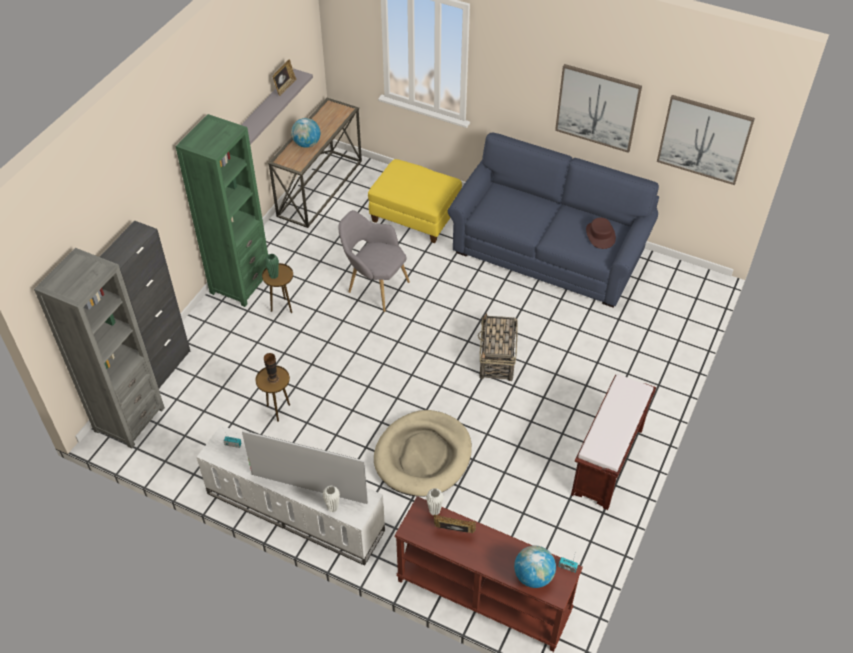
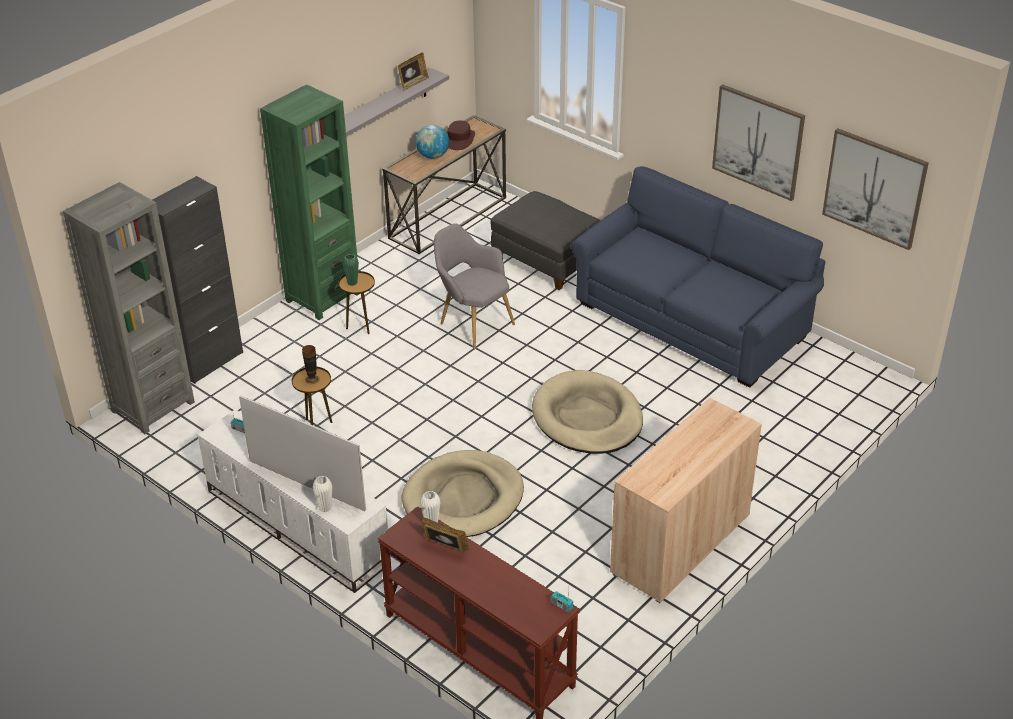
camera: 15 degrees right, 10 degrees down
yellow ottoman [368,159,462,243] -> grey ottoman [491,191,601,290]
basket [478,313,518,381] -> beige dog bed [532,370,643,454]
globe [514,545,556,588] -> none
brown bench [571,374,656,510] -> beige cabinet [610,398,762,603]
brown hat [586,218,616,249] -> brown hat moved to [446,120,475,150]

